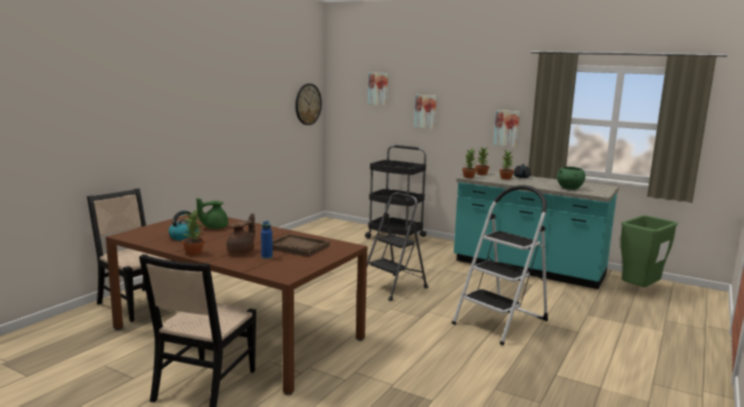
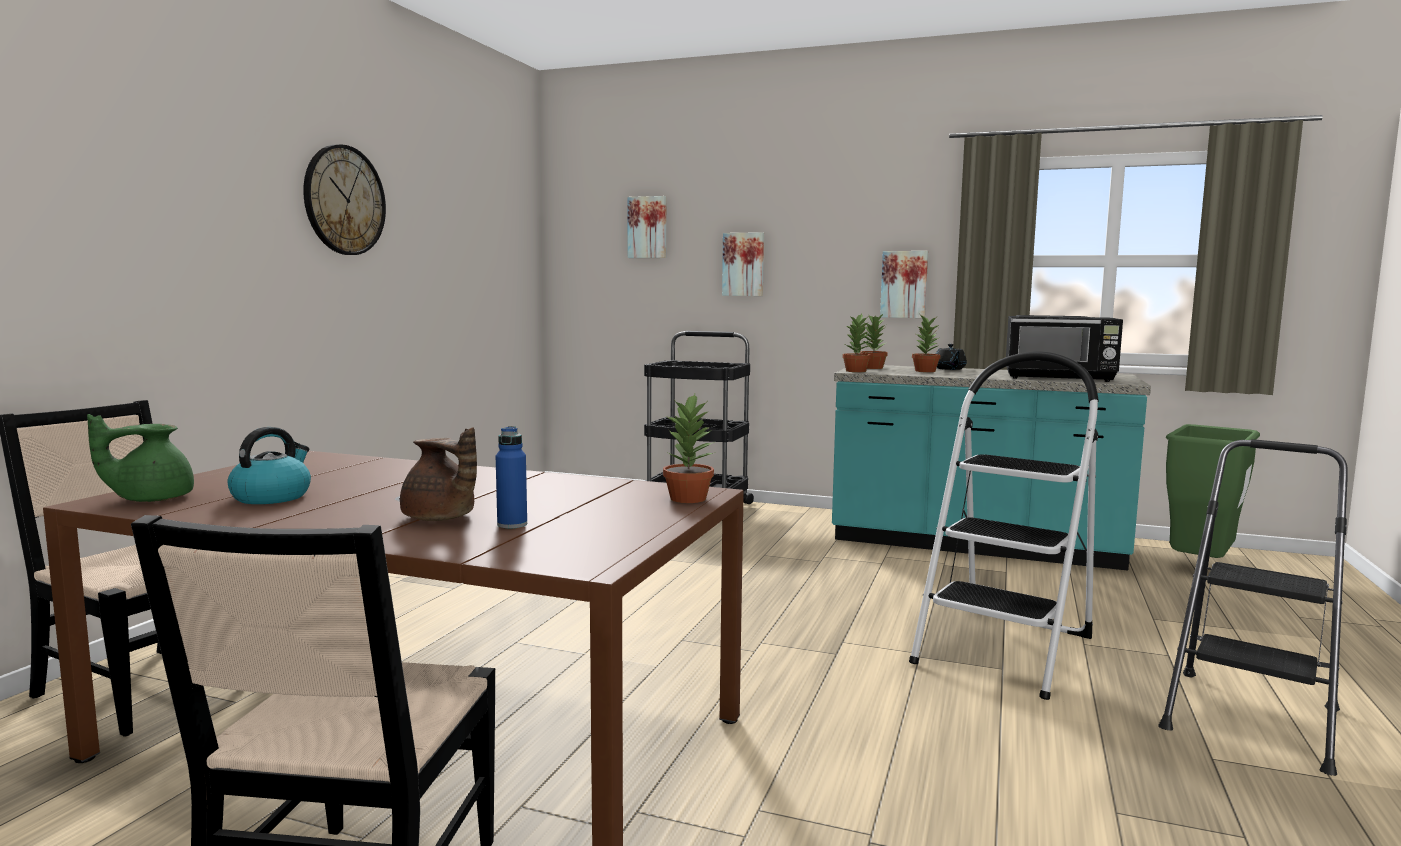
camera: 10 degrees left, 5 degrees down
potted plant [182,210,205,255] -> potted plant moved to [663,394,714,503]
green teapot [197,198,228,229] -> green teapot moved to [87,414,194,502]
brown teapot [227,213,255,254] -> brown teapot turned 105 degrees clockwise [400,427,477,521]
brown tray [272,234,330,257] -> none
wall clock [295,84,322,125] -> wall clock moved to [303,144,386,255]
black step ladder [367,192,429,301] -> black step ladder moved to [1158,439,1348,776]
green bowl [557,167,585,190] -> black microwave [1006,315,1123,382]

